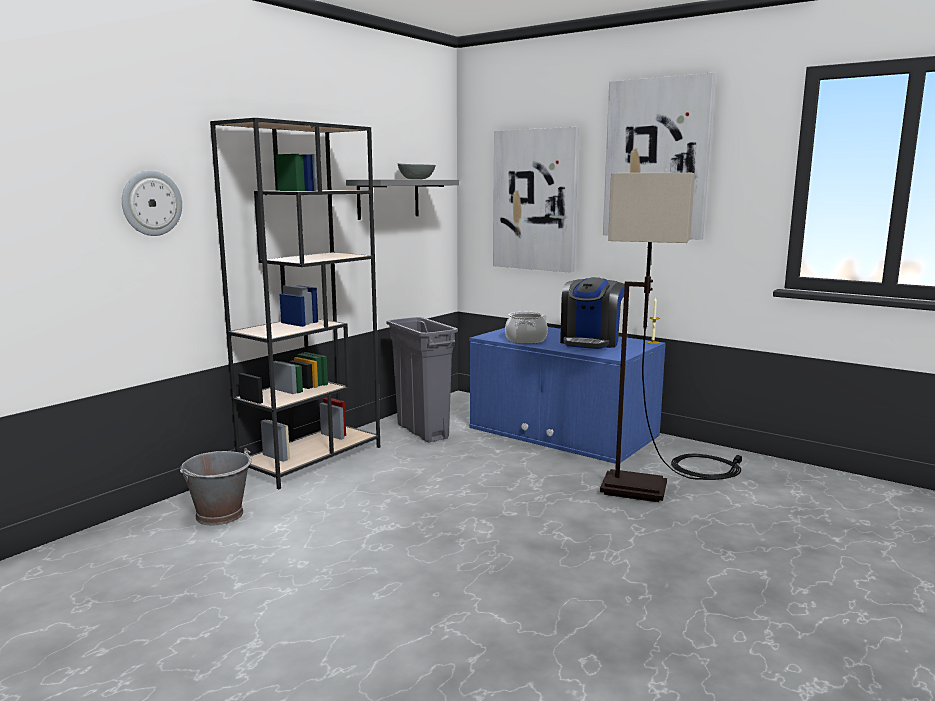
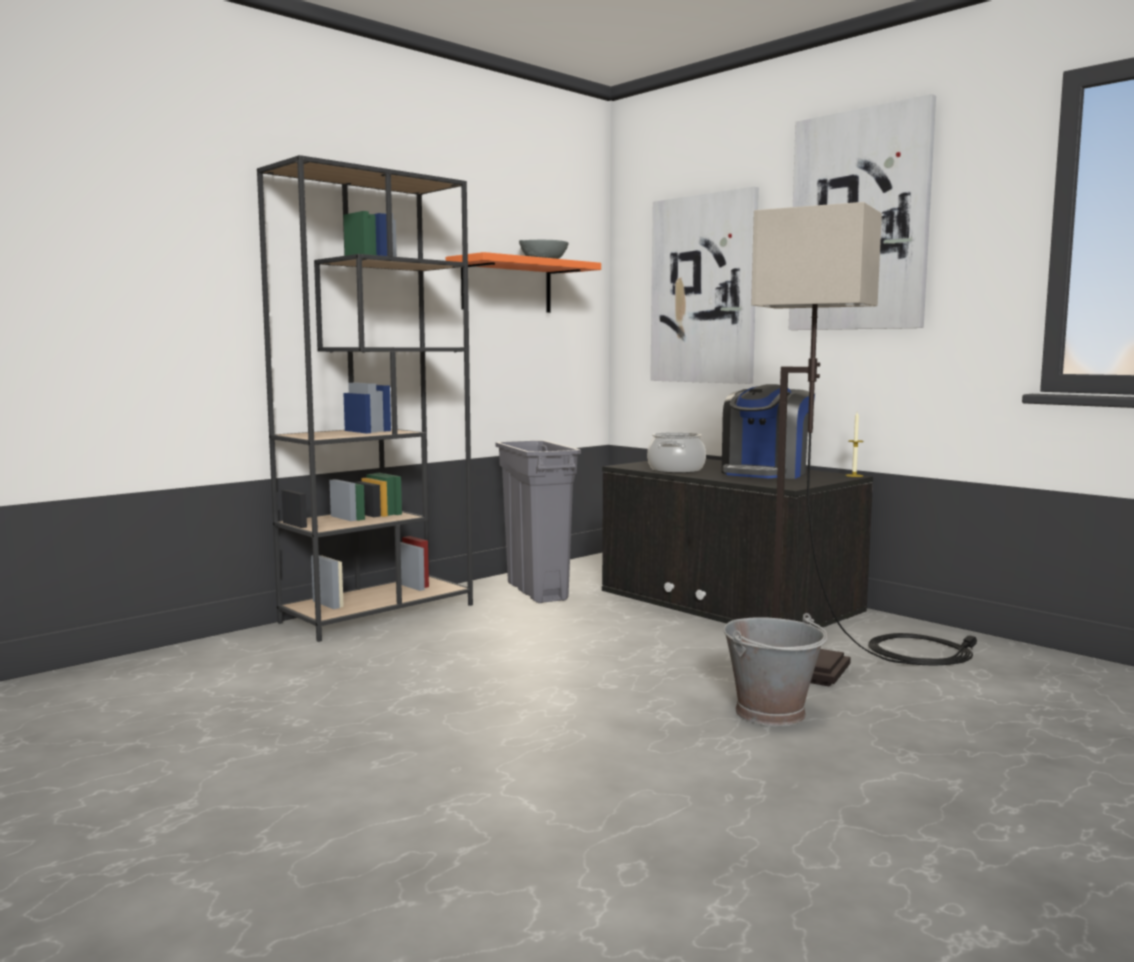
camera: 10 degrees right, 5 degrees down
wall clock [122,170,182,236] -> none
grey bucket [180,448,252,525] -> grey bucket moved to [723,613,828,727]
grey shelf [346,180,459,220] -> orange shelf [446,252,601,313]
blue cabinet [469,327,666,464] -> black cabinet [602,459,873,629]

